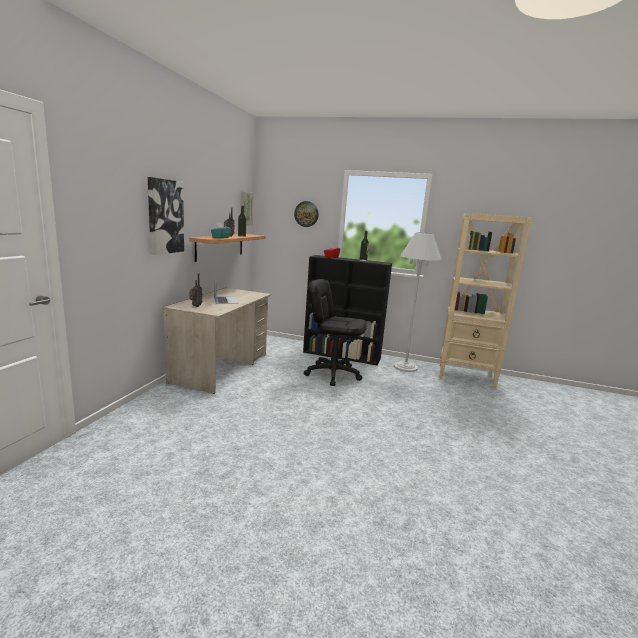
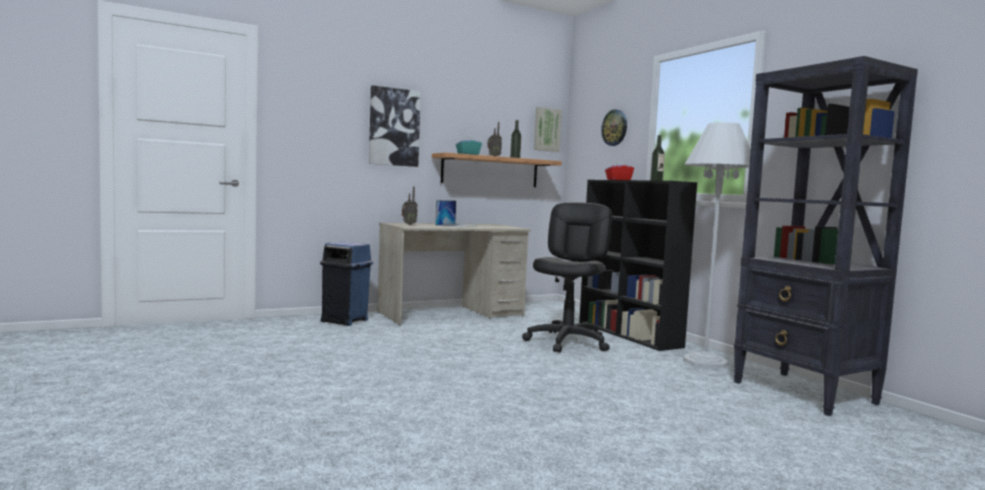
camera: 45 degrees right, 10 degrees down
black office chair [304,279,367,386] -> black office chair turned 45 degrees clockwise [522,202,612,353]
beige bookcase [439,213,533,389] -> black bookcase [733,56,918,416]
none -> blue trash can [320,242,373,326]

